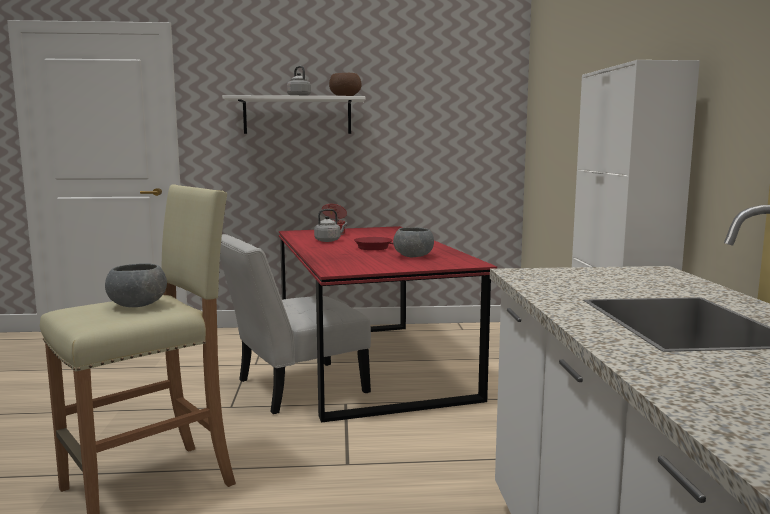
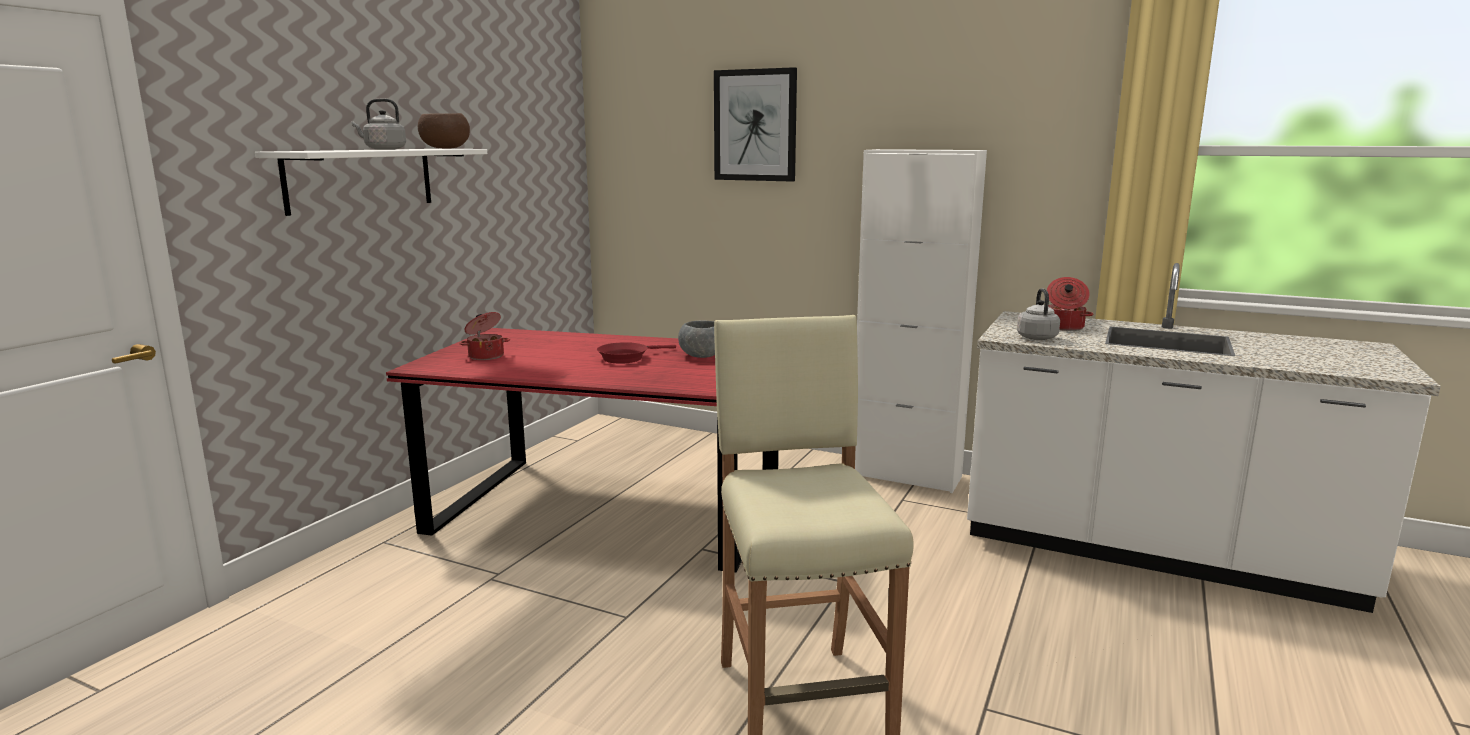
camera: 60 degrees left, 5 degrees up
grey bowl [105,264,167,307] -> none
white chair [220,234,371,414] -> none
grey kettle [314,209,348,242] -> grey kettle moved to [1017,288,1060,340]
none -> picture [714,67,797,182]
none -> cooking pot [1047,277,1093,331]

